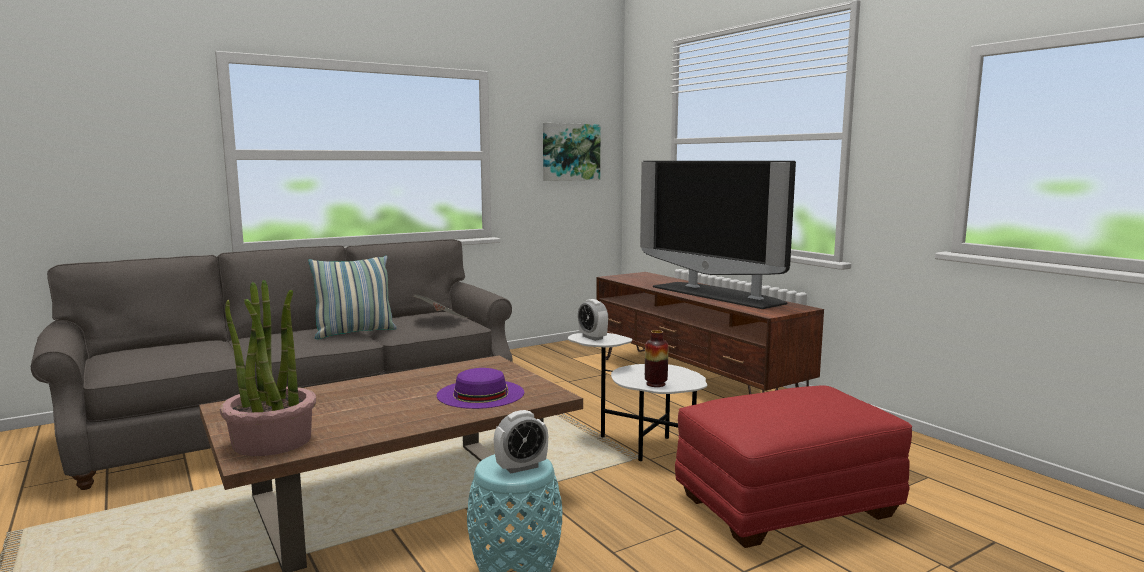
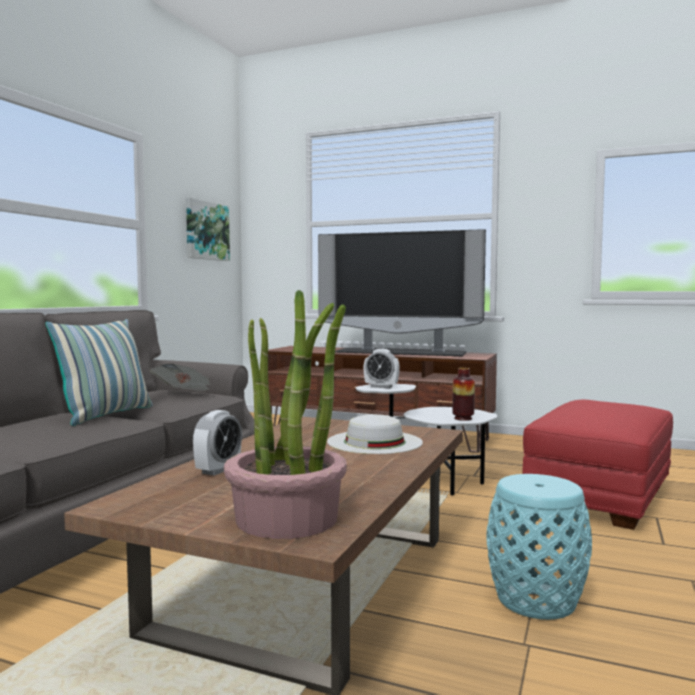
camera: 35 degrees left, 5 degrees down
purple hat [437,368,524,409] -> white hat [327,414,423,454]
alarm clock [494,410,548,474] -> alarm clock moved to [193,410,242,476]

